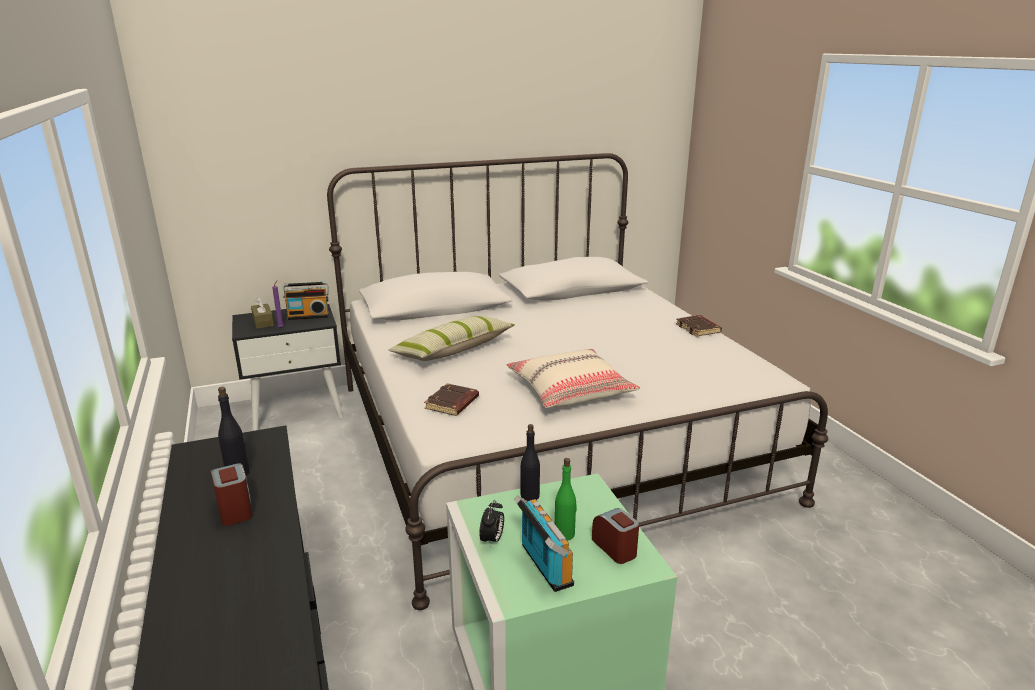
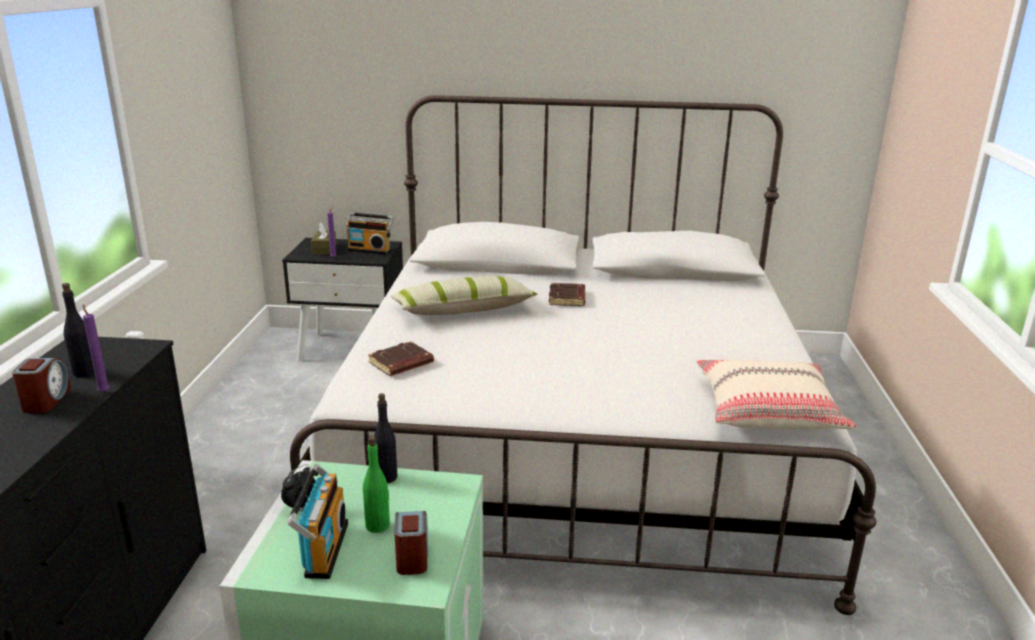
camera: 25 degrees right, 0 degrees up
beige pillow [506,349,640,408] -> beige pillow moved to [696,360,857,429]
brown book [676,315,722,337] -> brown book moved to [549,283,585,306]
none -> purple candle [83,304,110,392]

